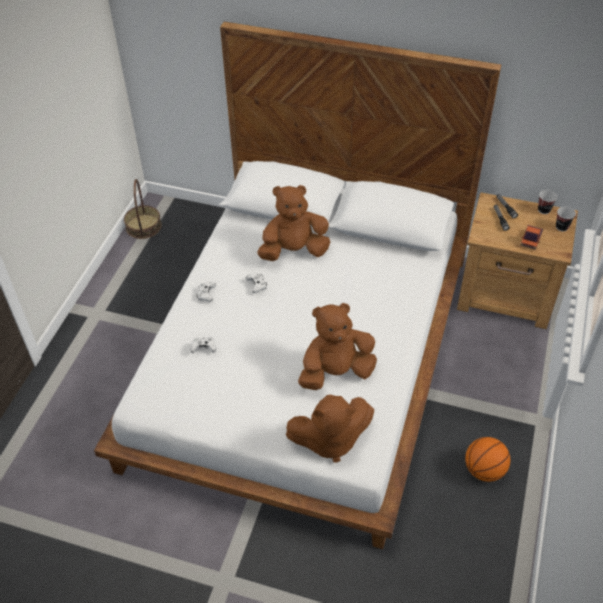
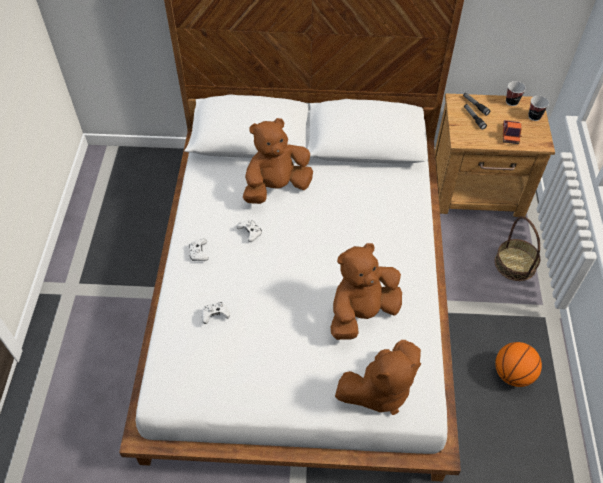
camera: 15 degrees left, 5 degrees up
basket [124,179,162,239] -> basket moved to [495,216,540,281]

